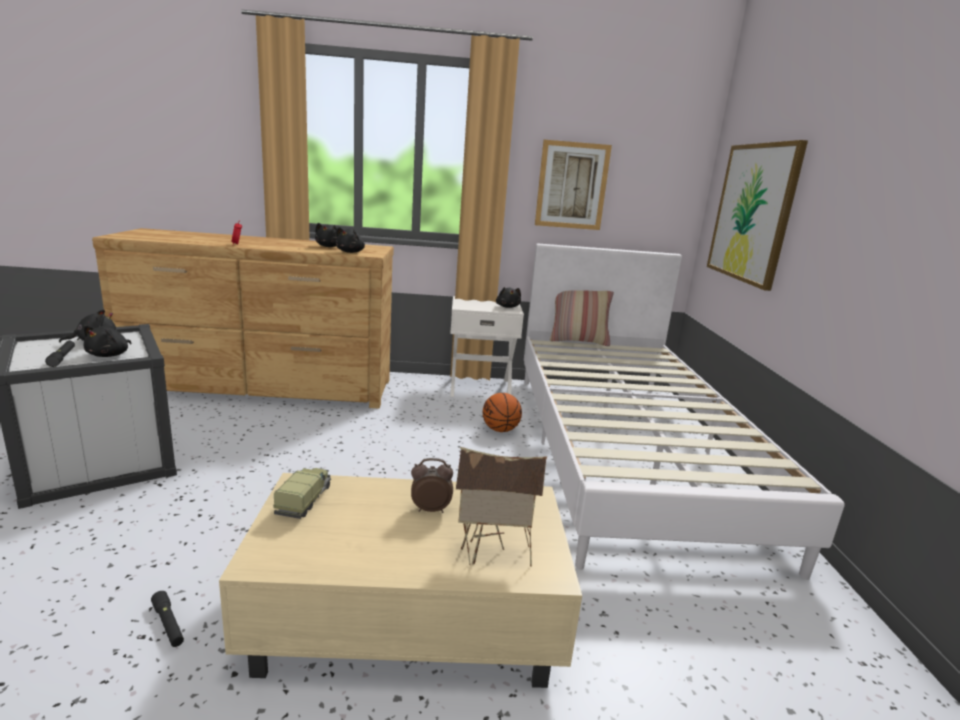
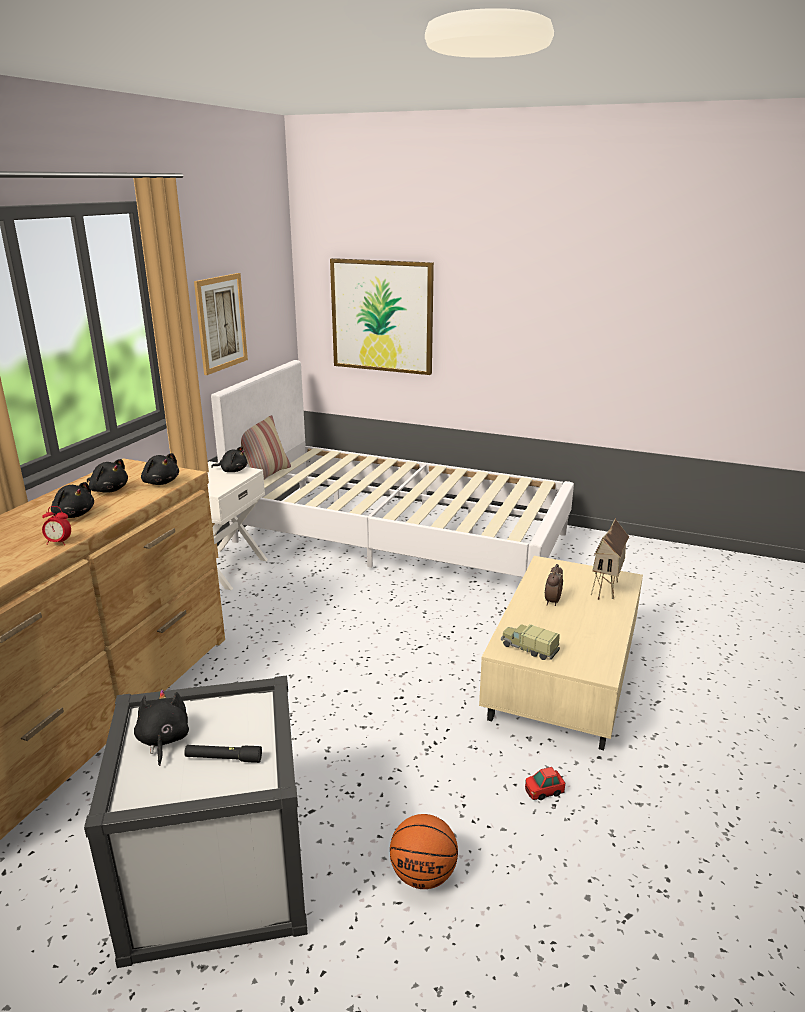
camera: 65 degrees left, 5 degrees up
black plush toy [83,325,131,357] -> black plush toy moved to [51,482,94,518]
black flashlight [151,591,184,647] -> toy car [525,767,565,800]
basketball [483,393,522,432] -> basketball moved to [390,814,458,889]

